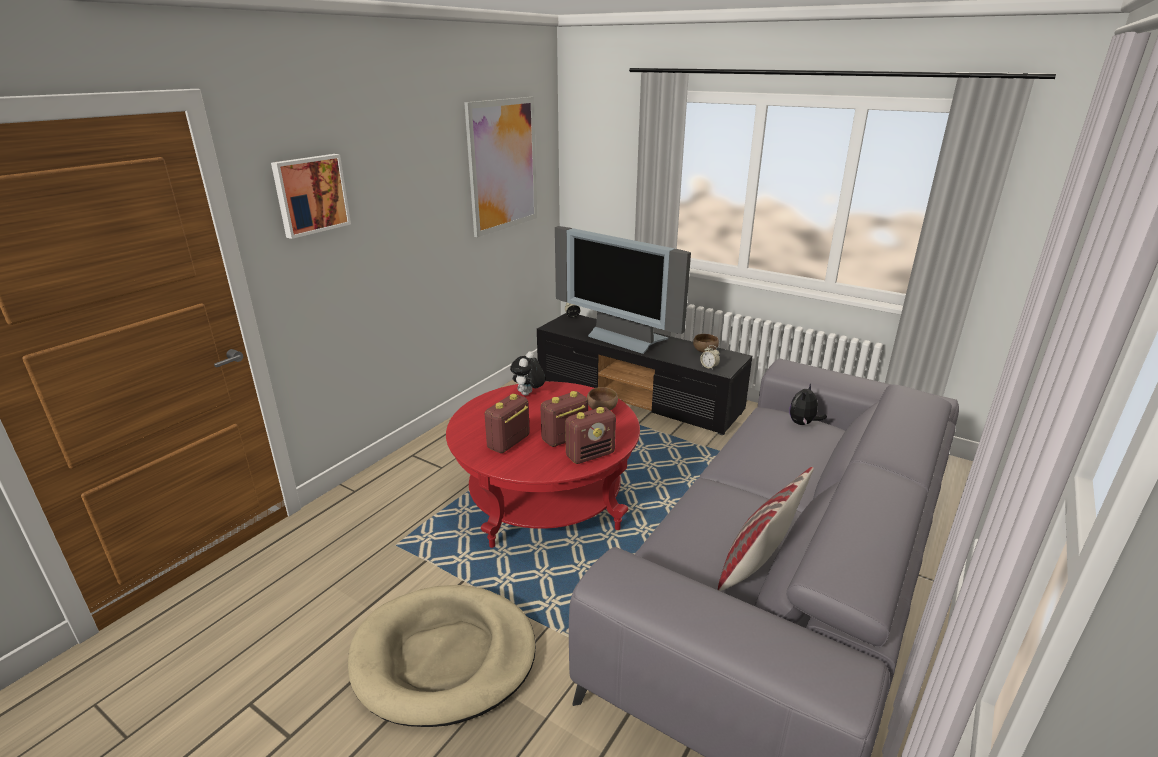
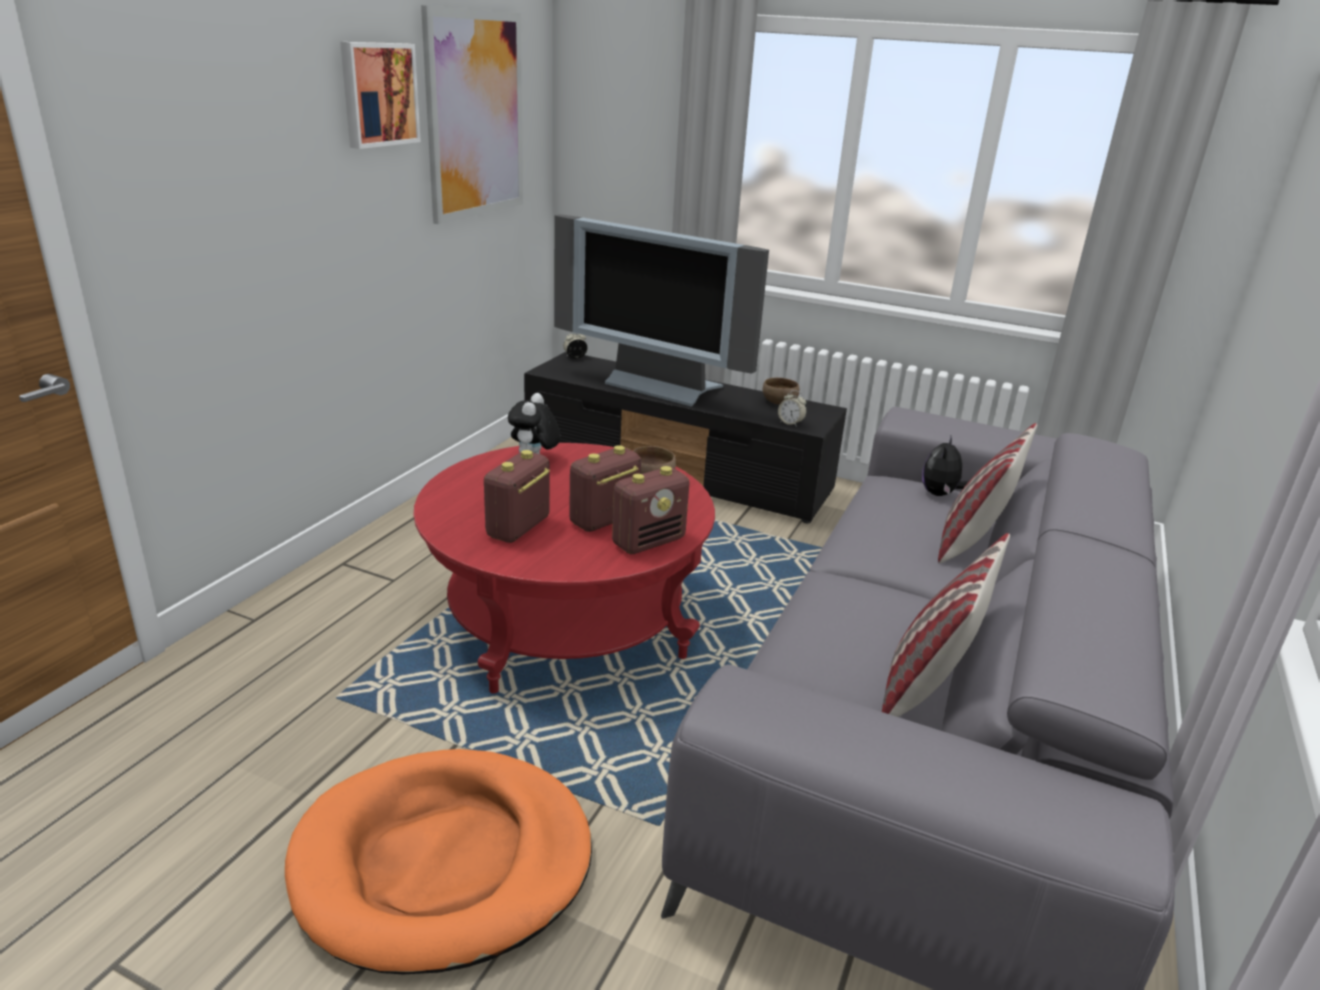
camera: 10 degrees left, 0 degrees up
picture [271,154,351,239] -> picture moved to [340,42,421,149]
beige dog bed [348,585,536,727] -> orange dog bed [285,749,592,974]
none -> pillow [938,423,1037,563]

